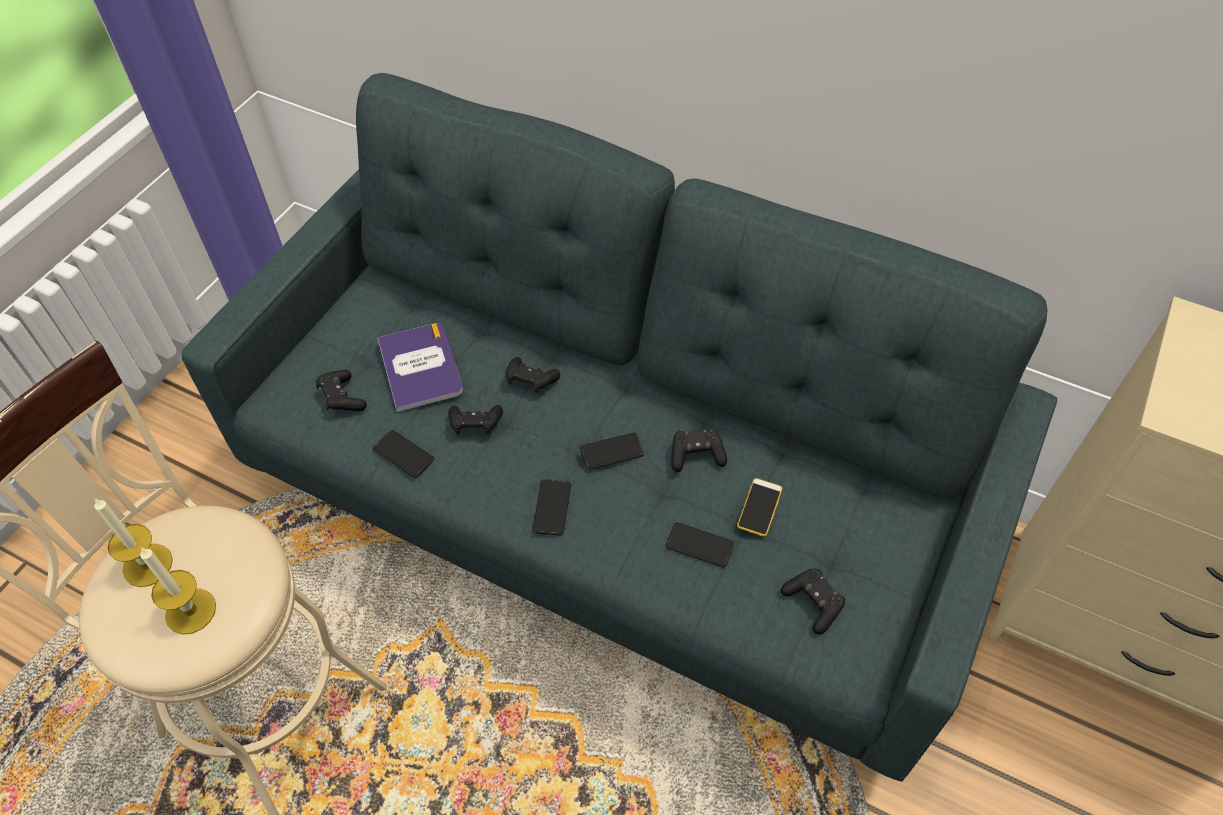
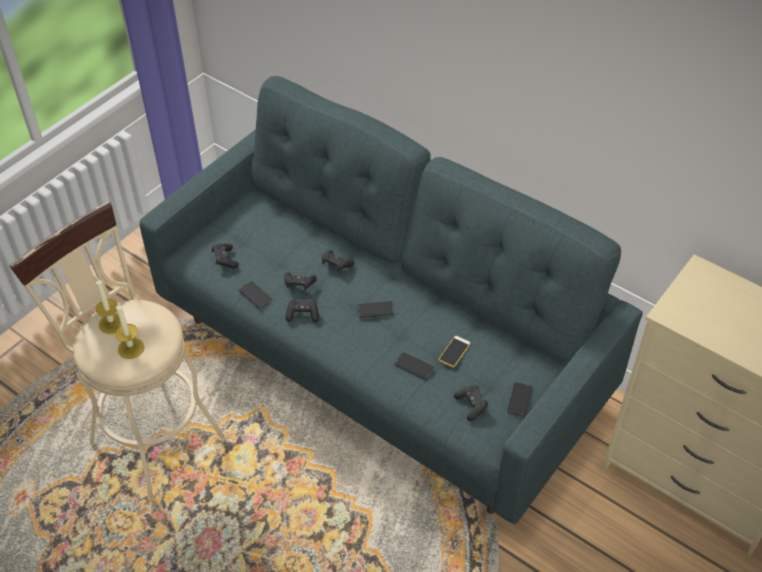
camera: 10 degrees right, 5 degrees down
book [377,323,463,412] -> none
phone [533,479,571,536] -> phone moved to [507,382,532,416]
black game controller [671,427,727,472] -> black game controller moved to [285,298,319,323]

